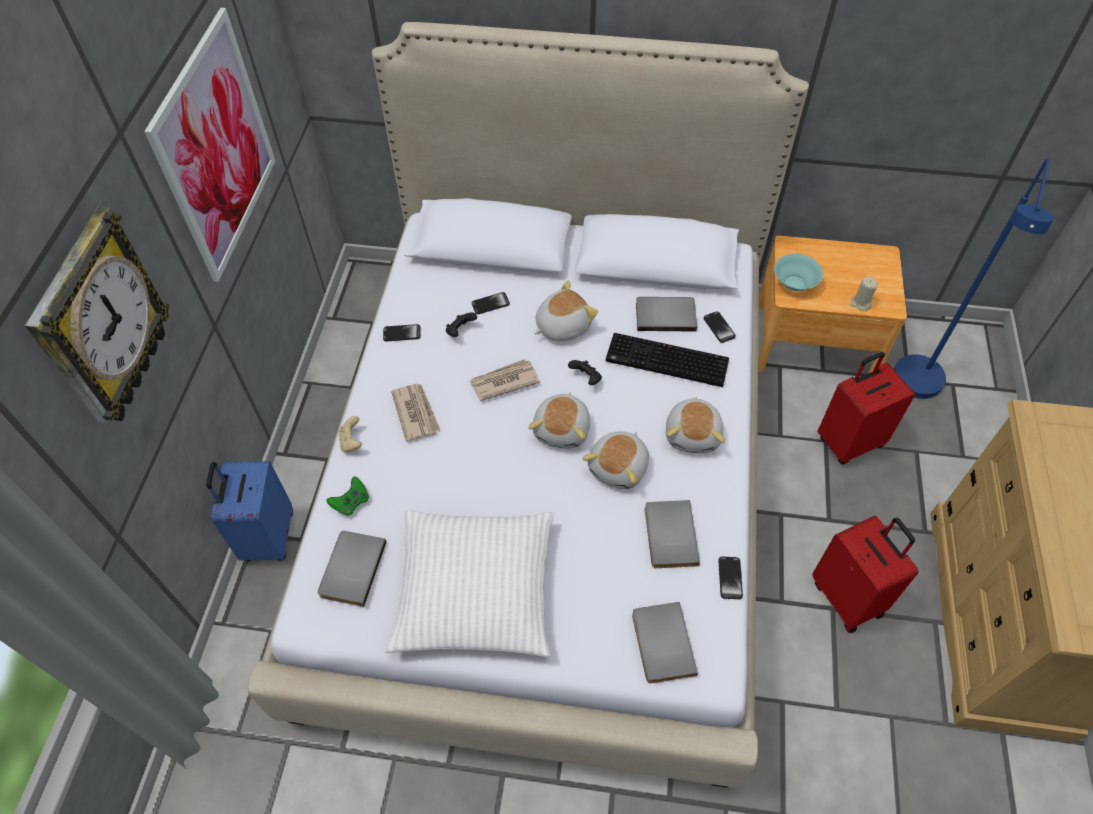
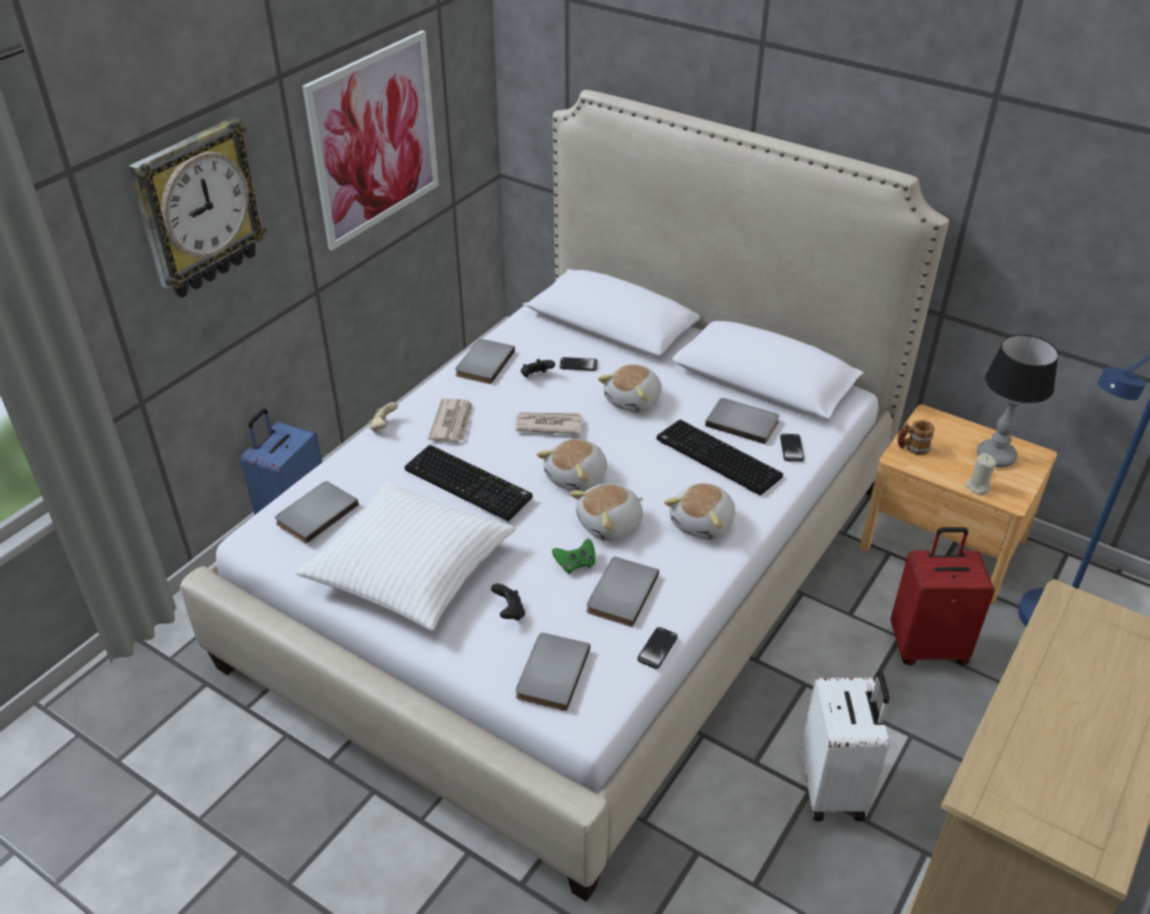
camera: 25 degrees right, 15 degrees down
green game controller [326,476,369,516] -> green game controller moved to [552,539,595,574]
phone [383,324,421,342] -> grey book [455,339,515,384]
plush toy [534,280,598,341] -> plush toy turned 135 degrees clockwise [598,364,662,413]
black game controller [568,360,602,385] -> black game controller moved to [491,584,525,620]
turquoise bowl [774,254,823,291] -> mug [897,420,935,455]
red suitcase [812,516,918,633] -> white suitcase [801,672,889,821]
none -> keyboard [404,445,533,521]
none -> table lamp [977,334,1059,467]

